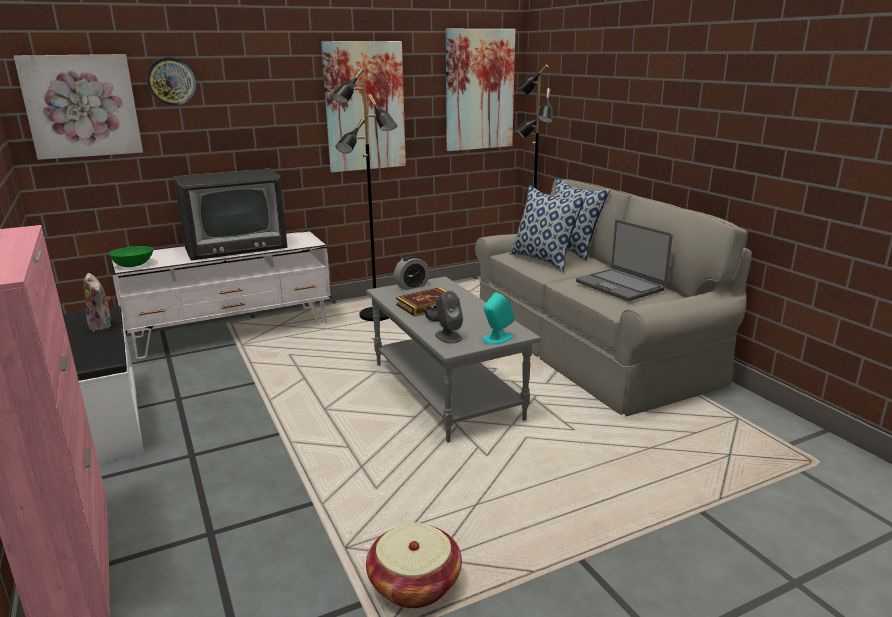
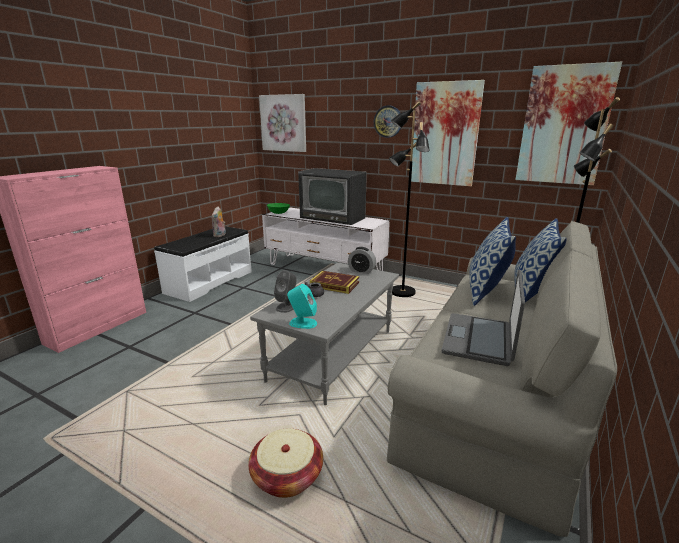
camera: 55 degrees right, 0 degrees up
wall clock [146,57,196,106] -> wall clock moved to [374,106,401,138]
basket [366,523,462,608] -> basket moved to [248,429,323,498]

